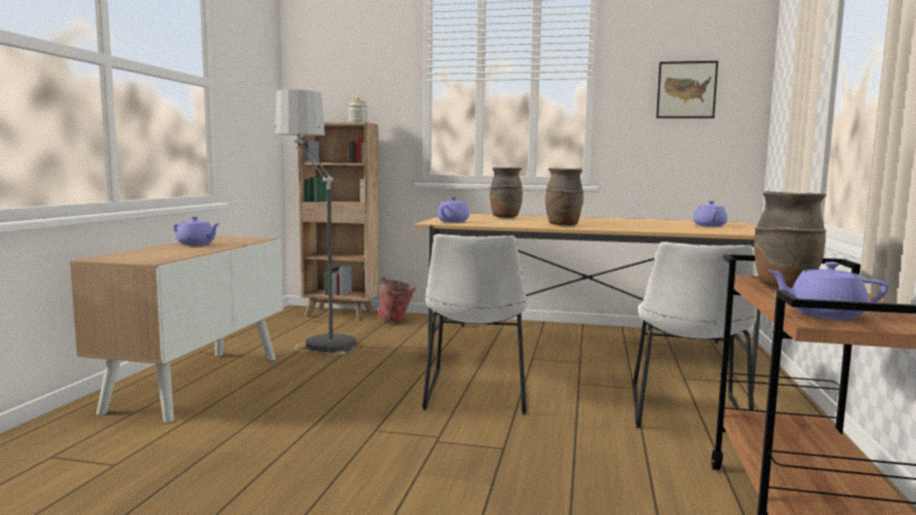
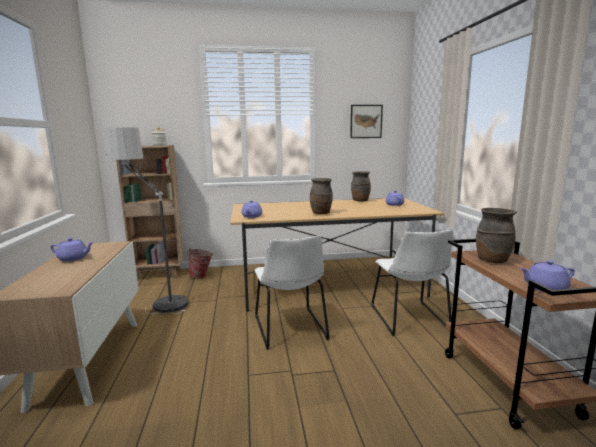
camera: 20 degrees left, 5 degrees up
brown vase [490,167,523,218] -> brown vase moved to [351,171,371,202]

